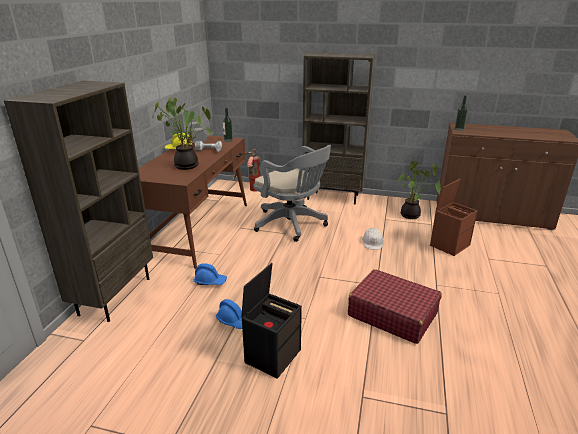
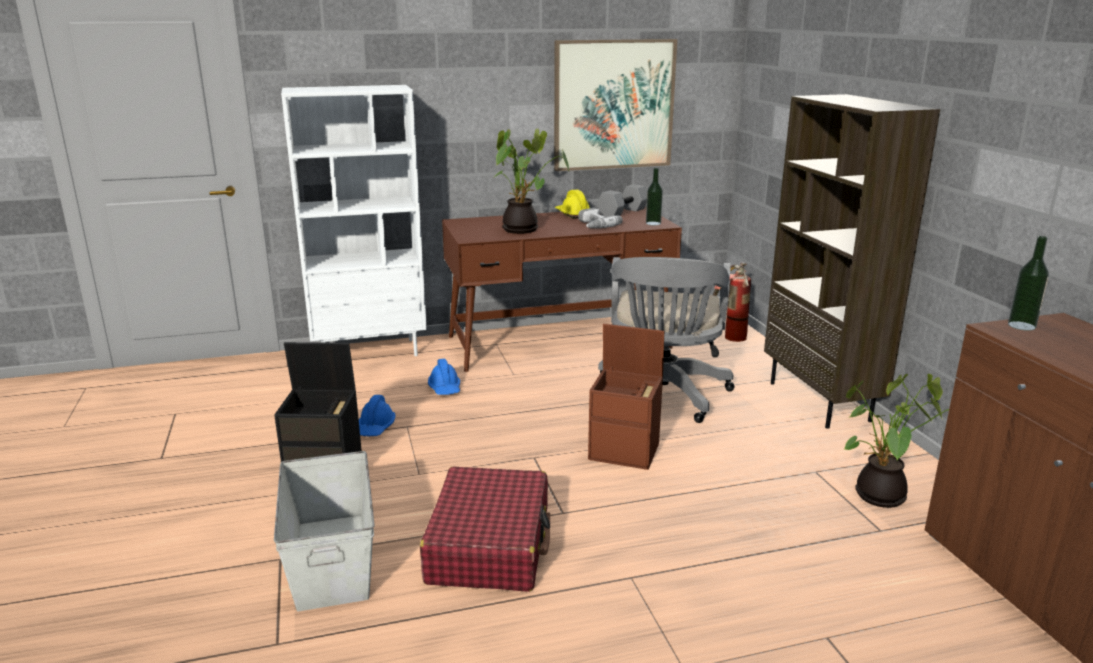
camera: 60 degrees right, 5 degrees down
brown bookcase [4,81,153,322] -> white bookcase [281,85,427,356]
white hard hat [362,228,384,250] -> none
brown storage box [430,179,478,256] -> brown storage box moved to [588,324,664,470]
none -> grey storage box [274,451,375,611]
none -> picture [554,39,677,171]

